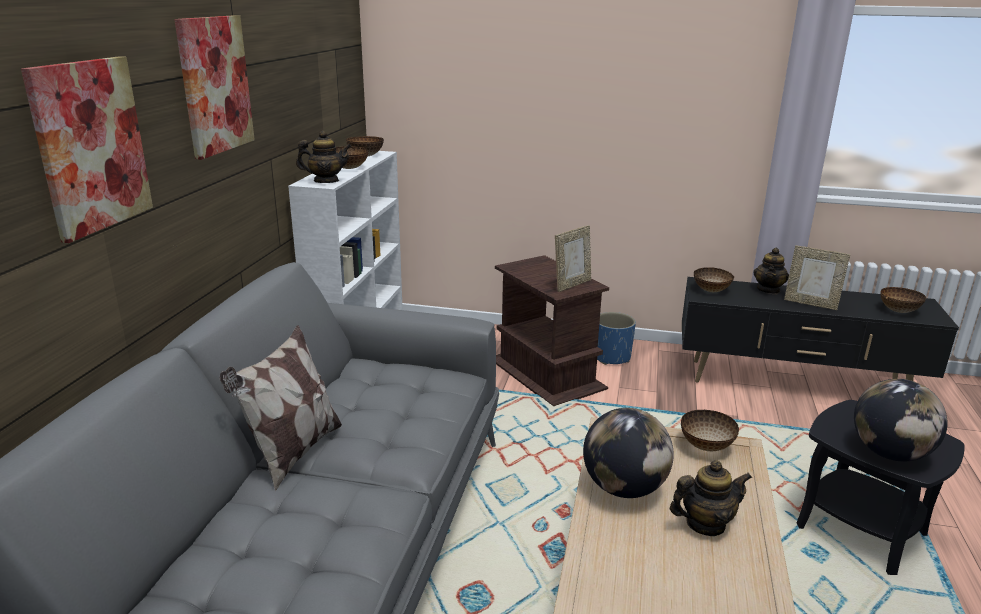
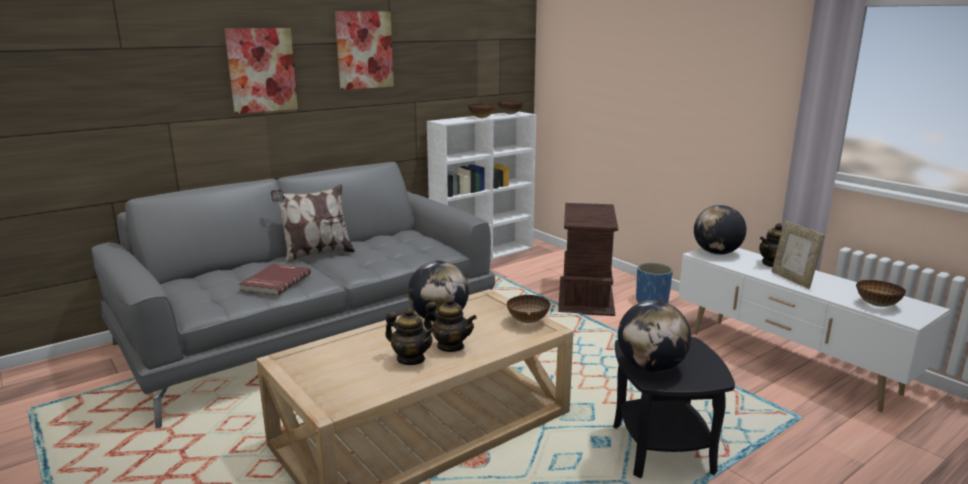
camera: 40 degrees right, 5 degrees down
teapot [296,131,352,183] -> teapot moved to [385,308,435,365]
picture frame [555,225,591,292] -> none
black tv stand [682,277,959,383] -> white tv stand [678,248,950,412]
bowl [694,267,734,292] -> globe [694,205,746,255]
none -> red book [239,264,311,296]

